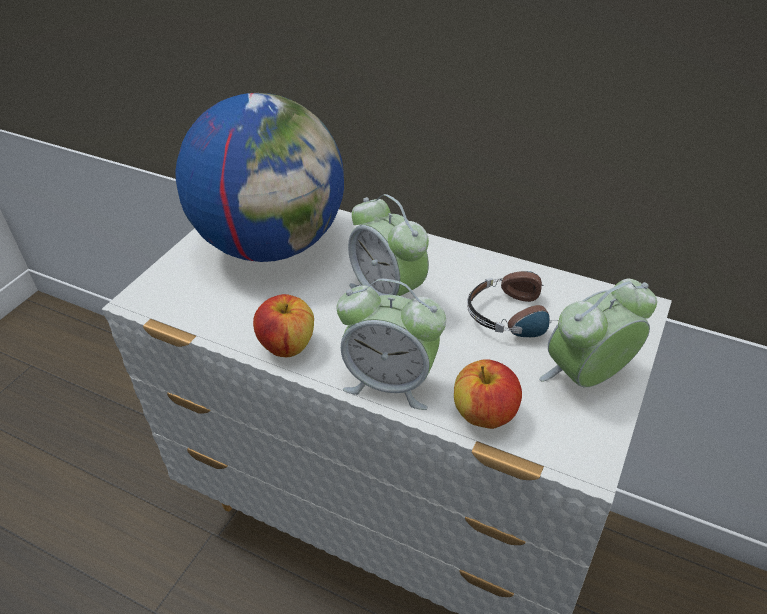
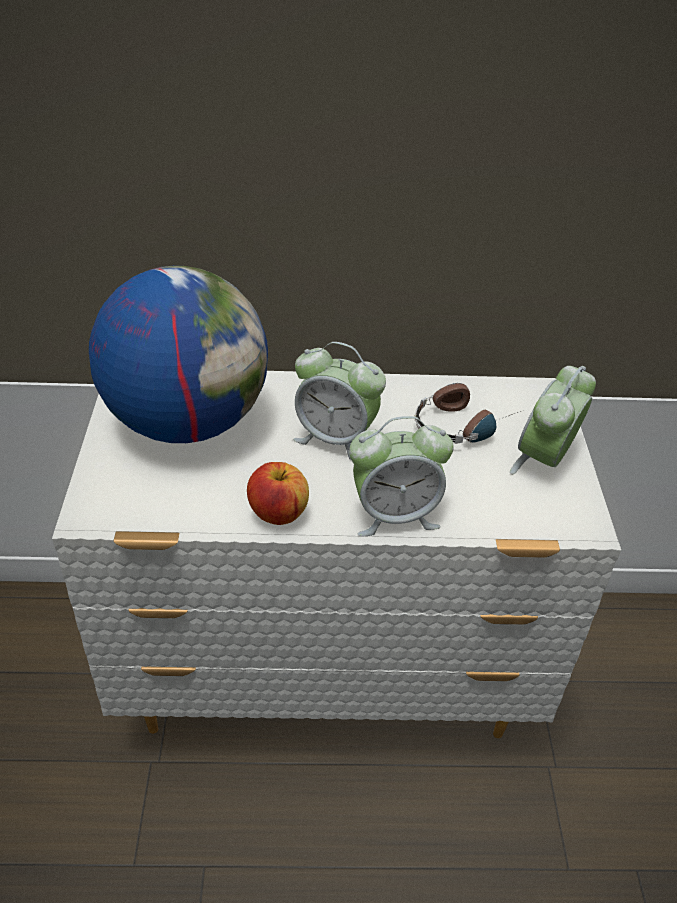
camera: 30 degrees left, 0 degrees up
apple [454,359,522,429] -> none

